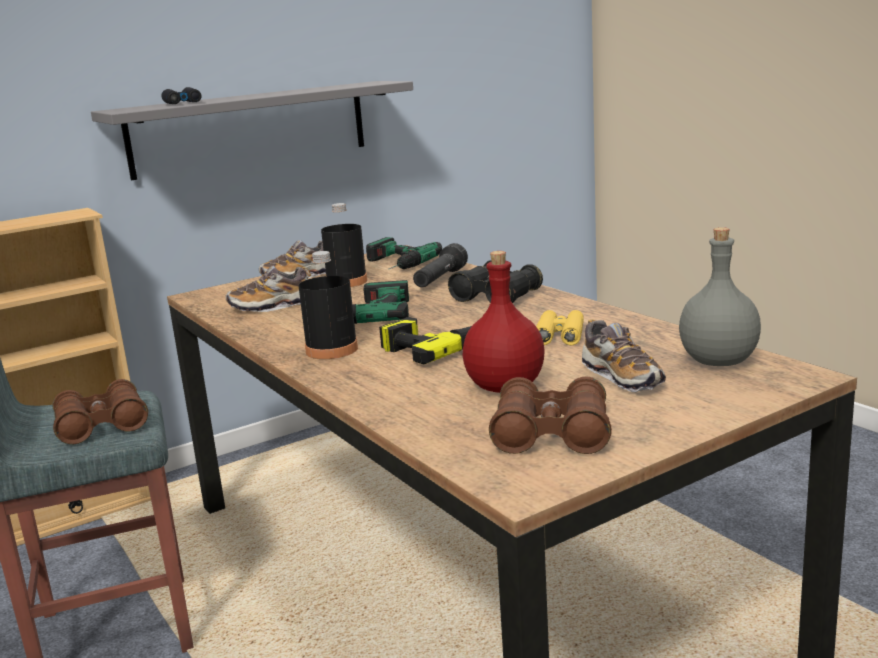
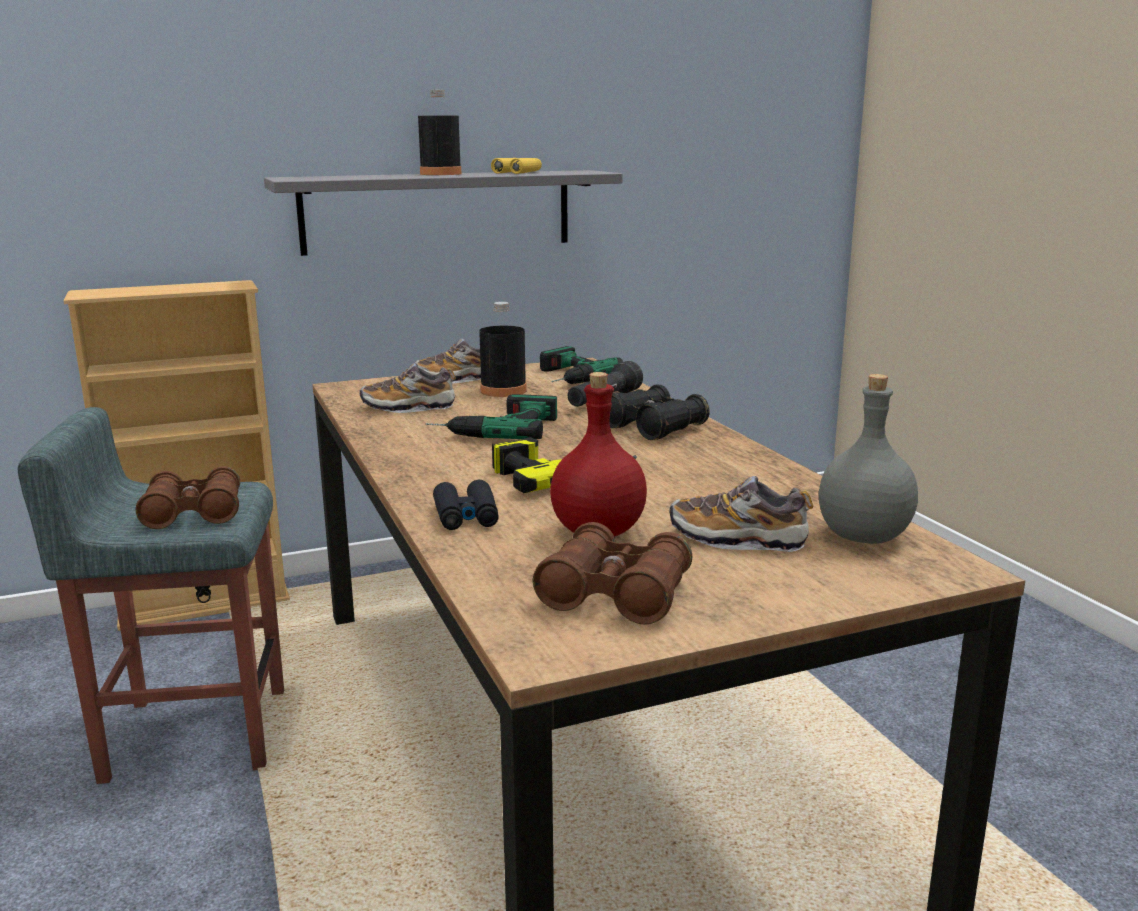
camera: 10 degrees right, 0 degrees up
black binoculars [161,87,202,104] -> black binoculars moved to [433,480,499,530]
black bottle [299,251,358,359] -> black bottle moved to [418,90,462,175]
yellow binoculars [536,310,584,345] -> yellow binoculars moved to [491,158,542,174]
shoe [582,319,666,392] -> shoe turned 120 degrees clockwise [669,476,813,552]

